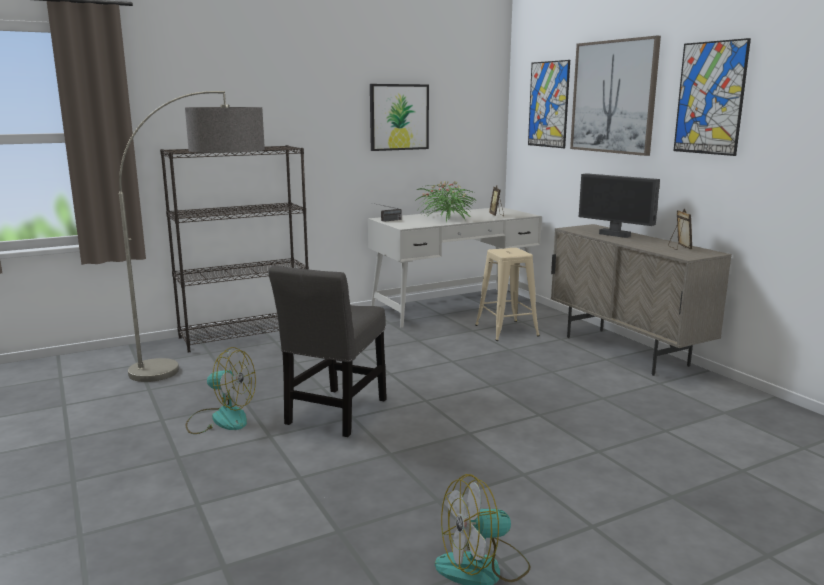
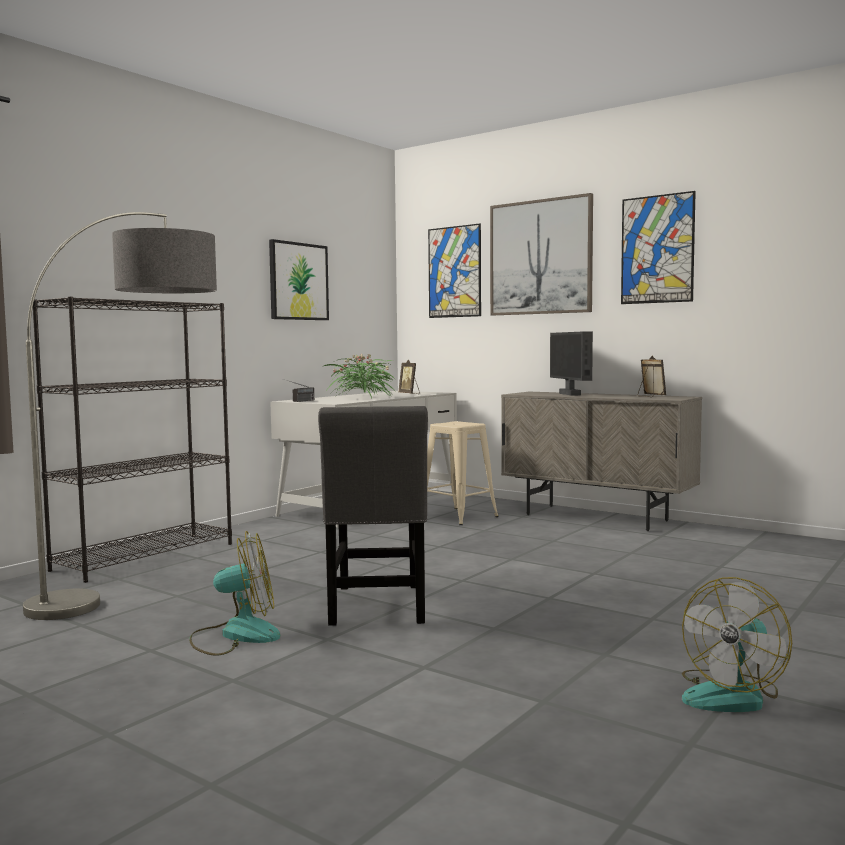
camera: 25 degrees left, 10 degrees down
monitor [579,173,660,238] -> monitor turned 60 degrees clockwise [550,331,593,396]

